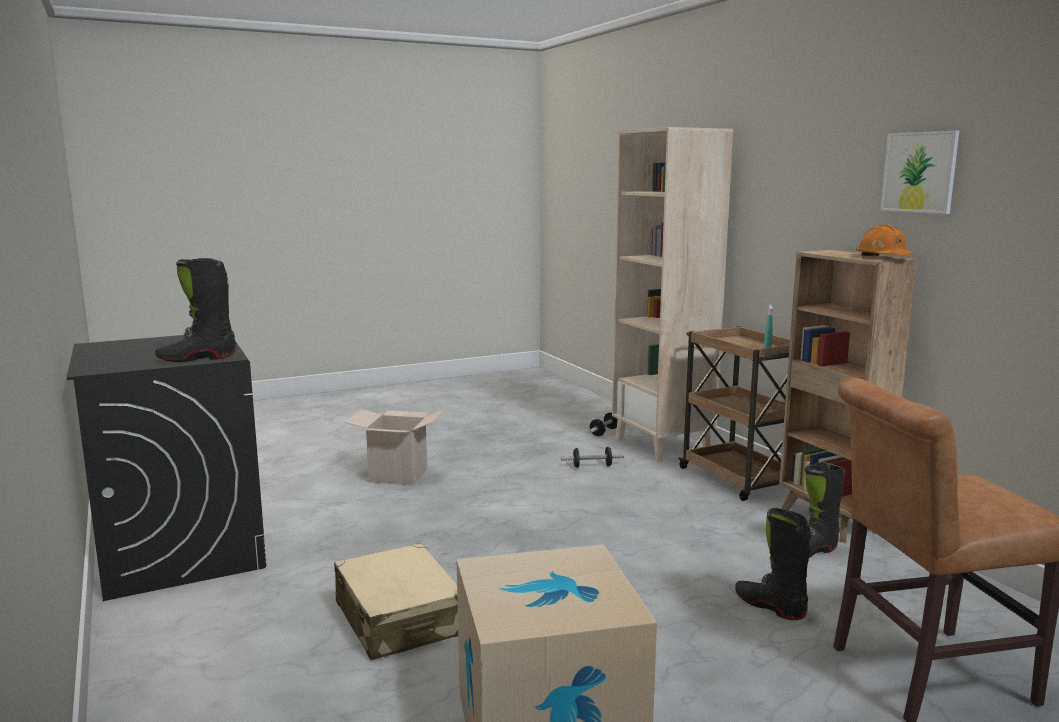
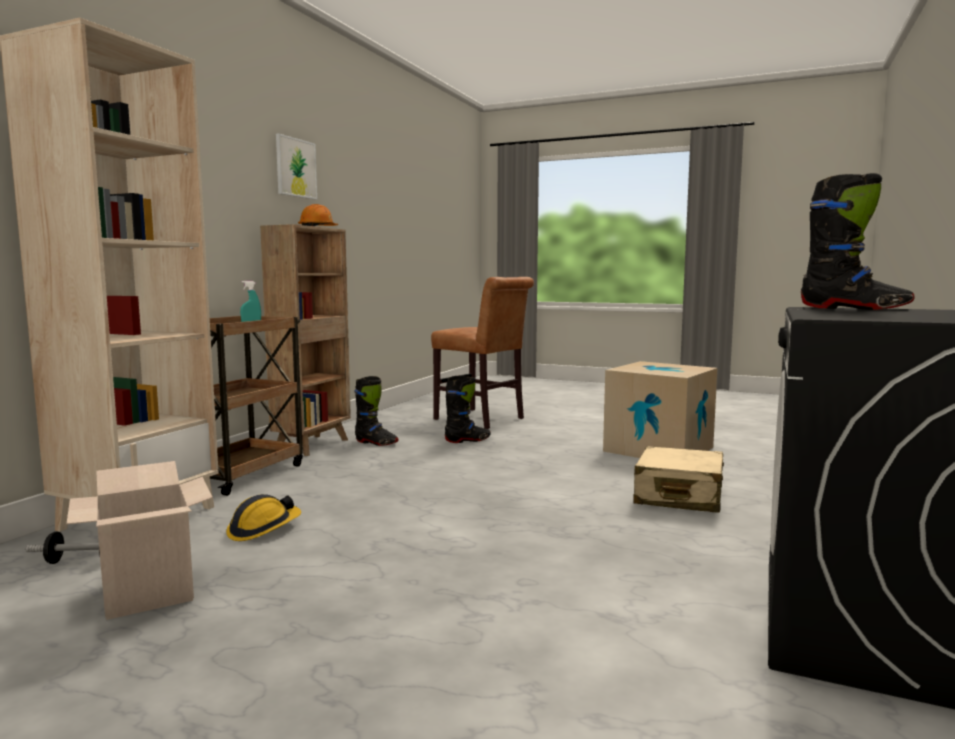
camera: 130 degrees left, 5 degrees down
cardboard box [344,409,445,486] -> cardboard box moved to [67,461,213,620]
dumbbell [561,447,624,468] -> hard hat [226,494,301,541]
black boot [735,508,813,620] -> black boot turned 120 degrees counterclockwise [445,375,491,443]

